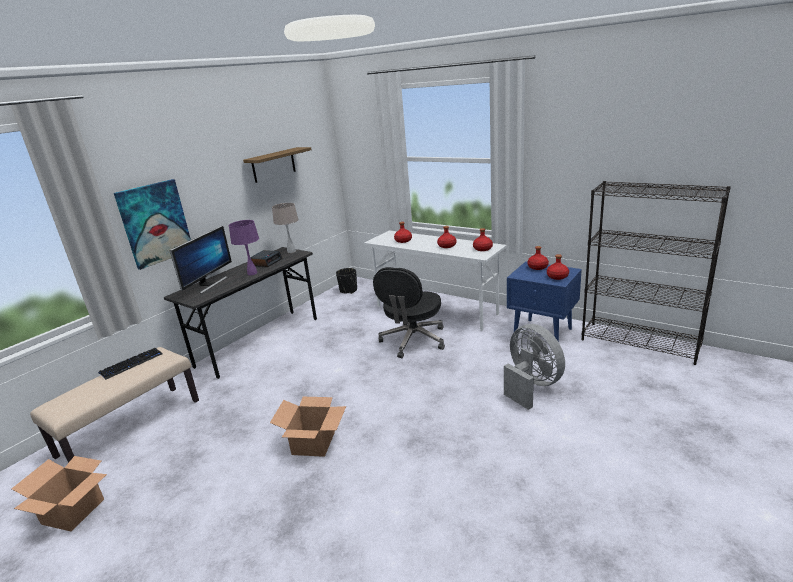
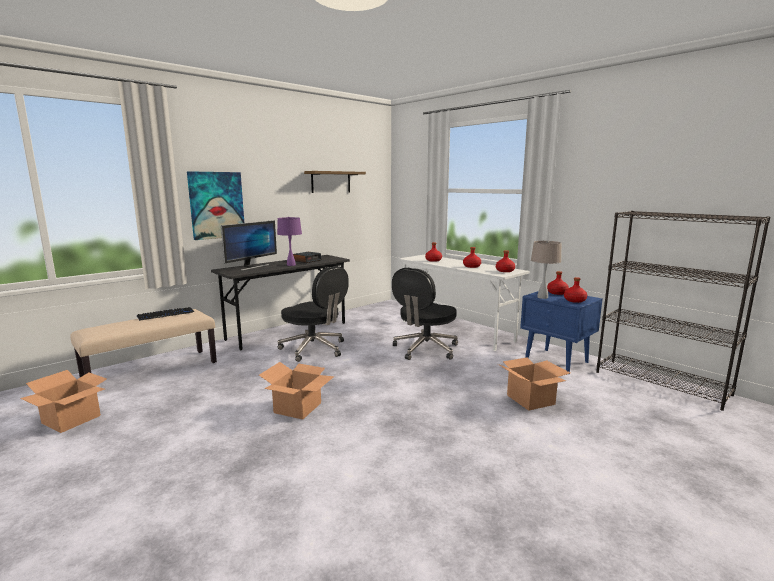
camera: 10 degrees right, 10 degrees down
beige table lamp [272,203,299,253] -> beige table lamp moved to [531,241,561,299]
black planter [336,268,357,294] -> none
grey fan [504,324,565,410] -> cardboard box [498,357,570,411]
none -> black office chair [278,266,349,362]

